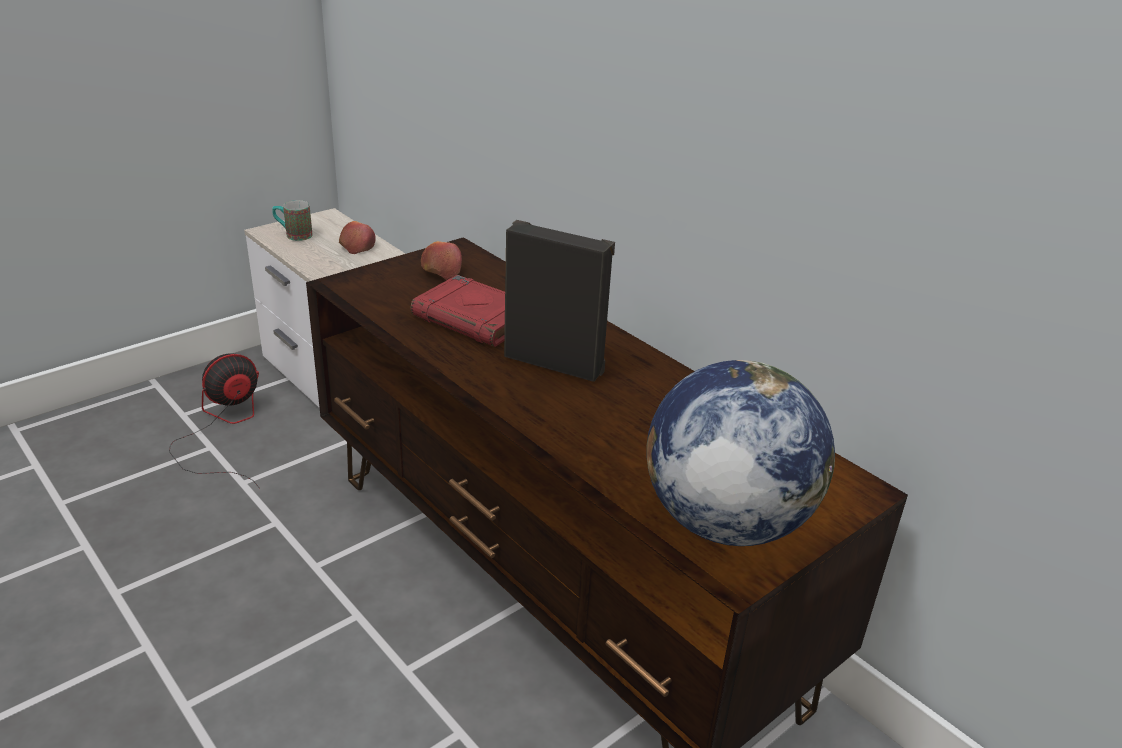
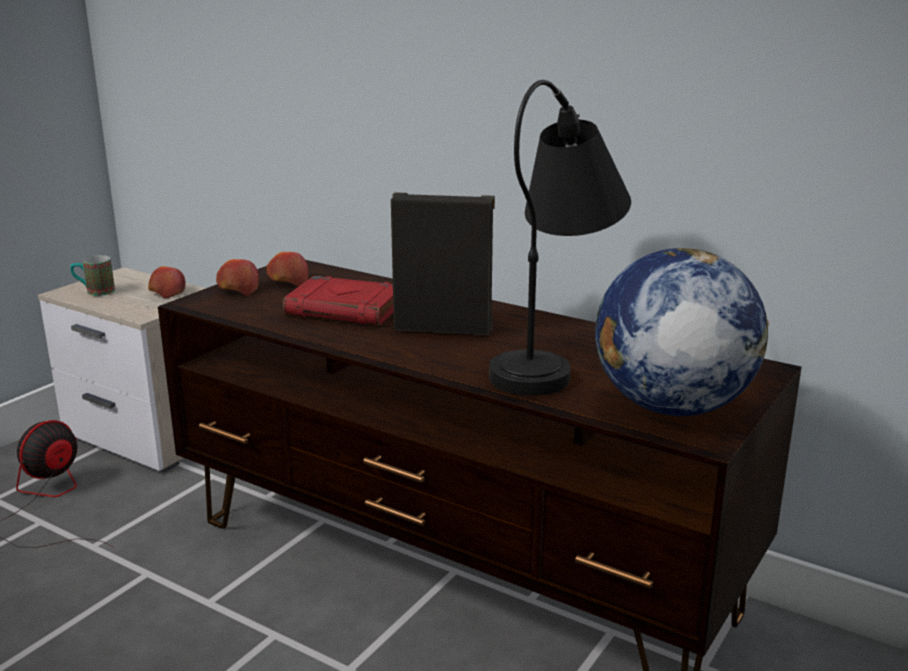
camera: 15 degrees left, 10 degrees down
none -> apple [216,259,259,296]
none -> black table lamp [489,80,631,396]

